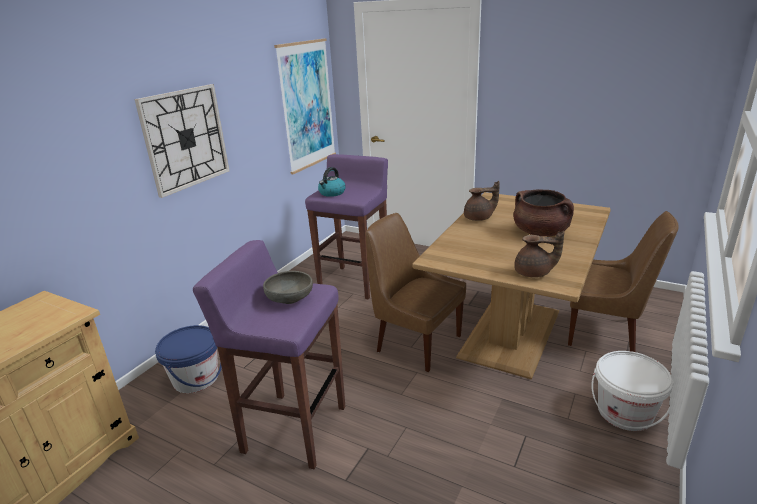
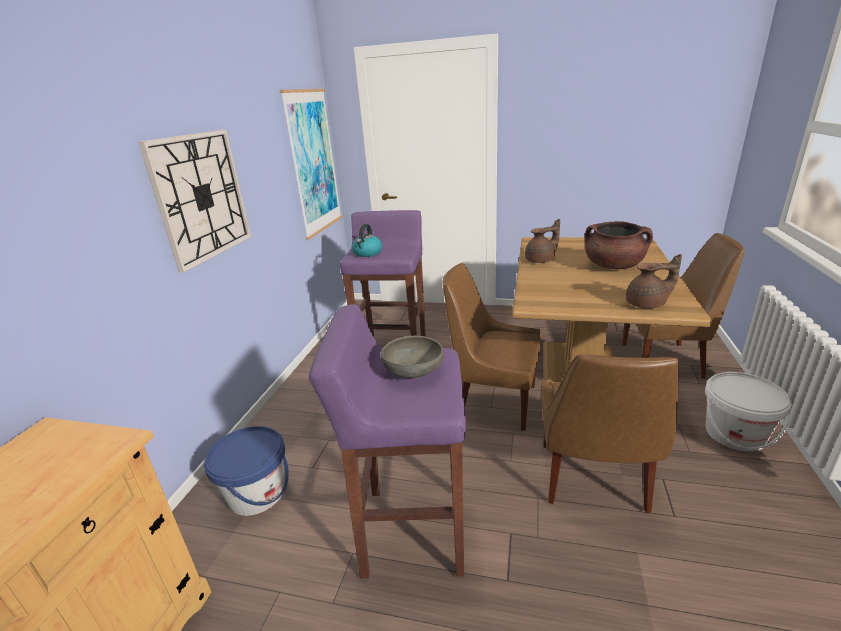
camera: 15 degrees left, 0 degrees up
none -> brown chair [541,354,679,513]

